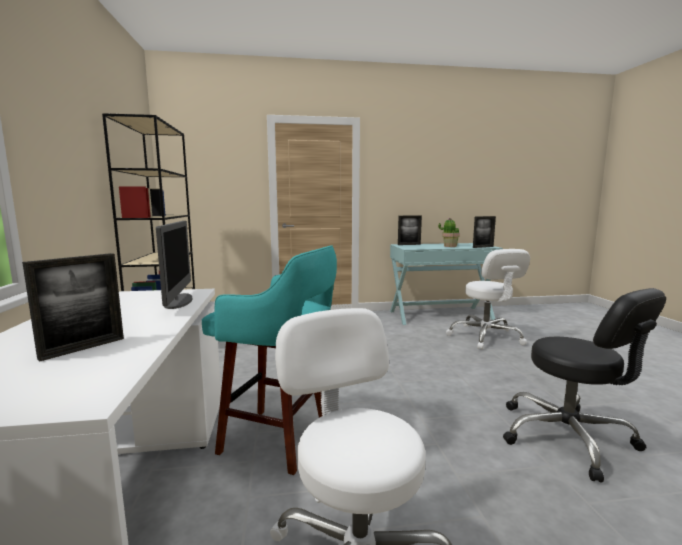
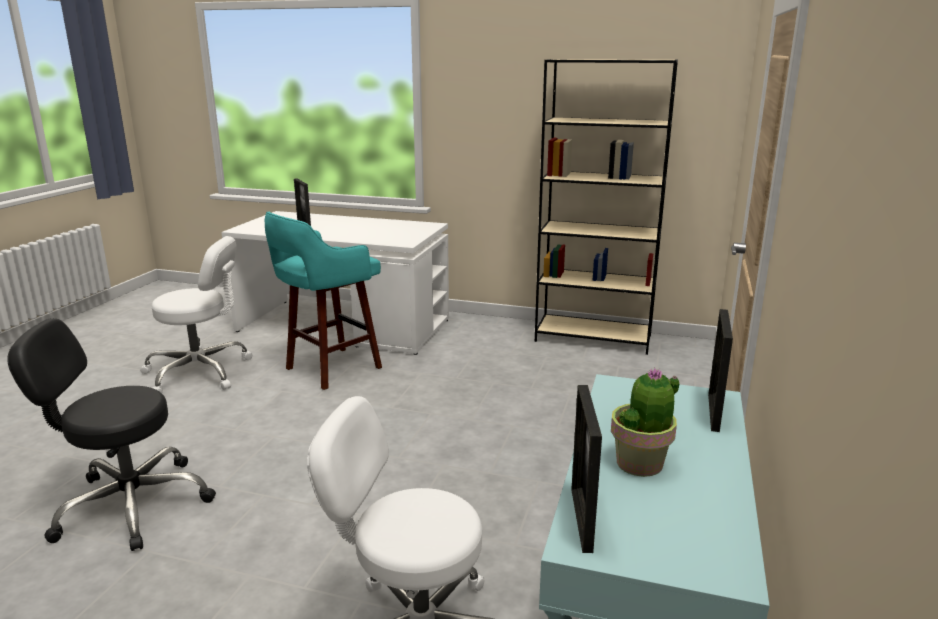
camera: 115 degrees right, 10 degrees up
monitor [156,221,192,309] -> none

